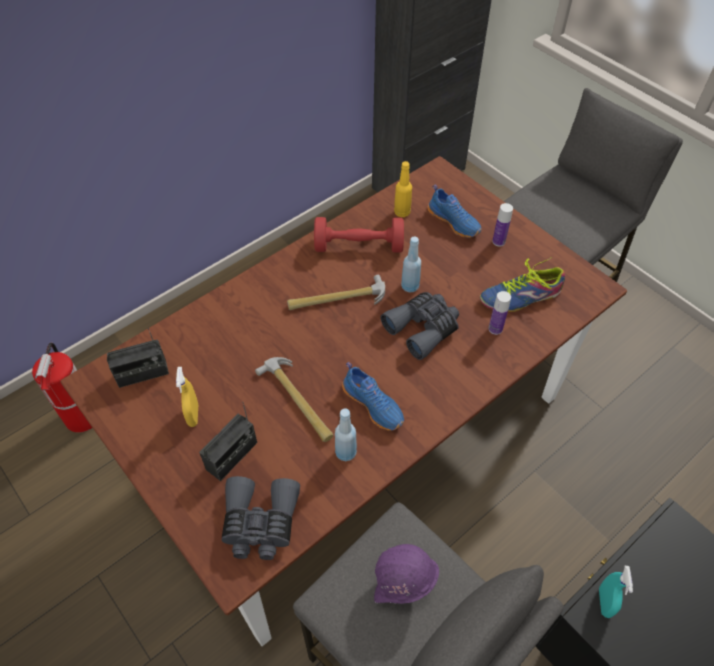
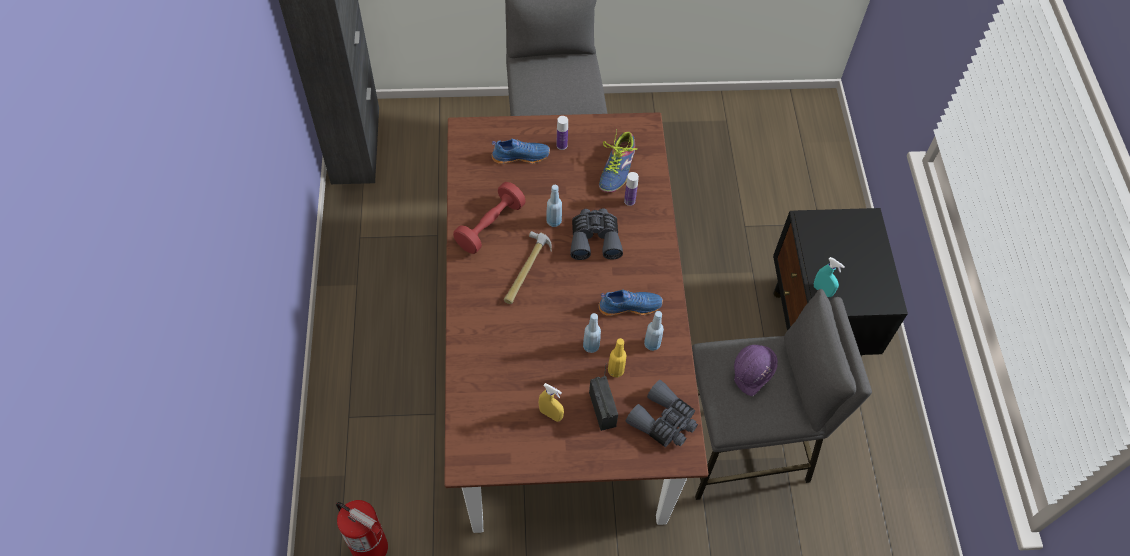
camera: 55 degrees left, 5 degrees up
radio [107,328,169,388] -> none
hammer [255,357,333,442] -> blue bottle [583,313,601,353]
yellow bottle [394,161,412,217] -> yellow bottle moved to [608,338,627,377]

